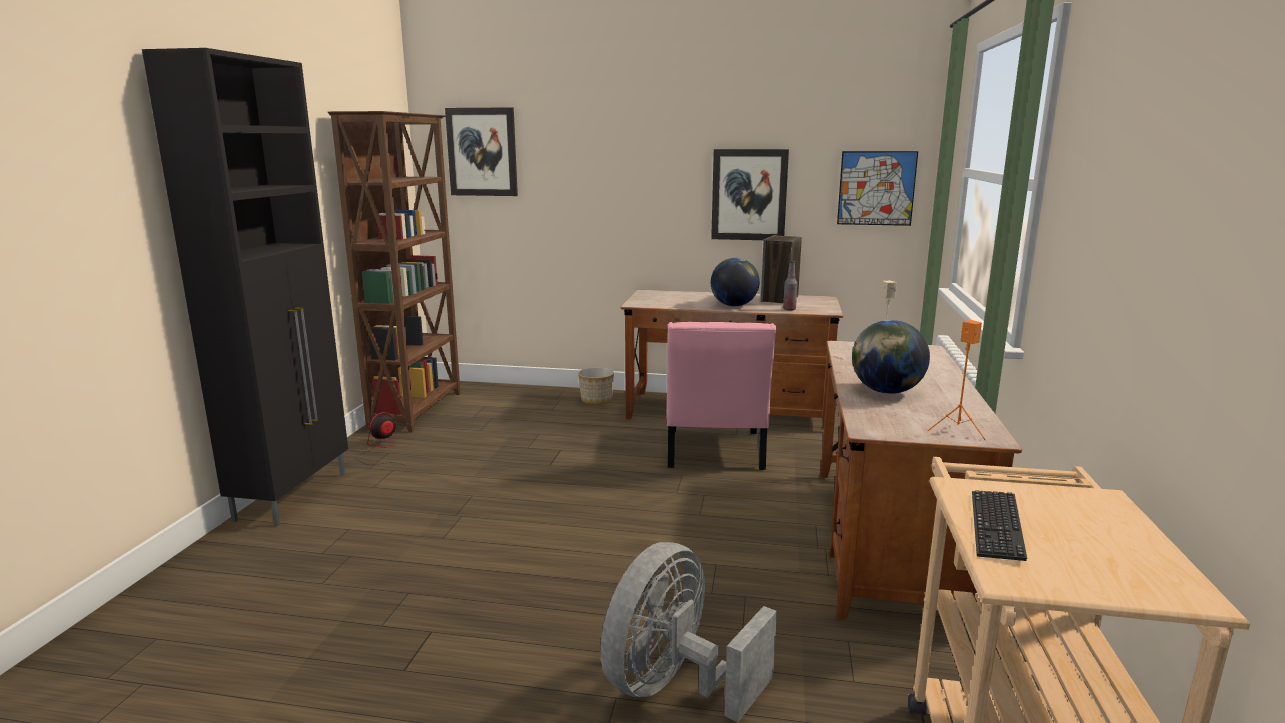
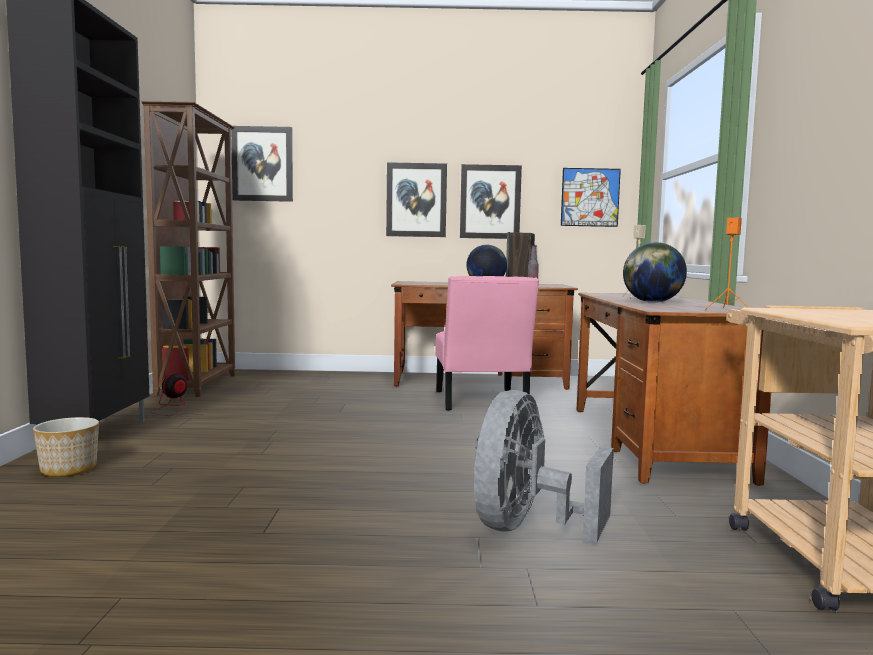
camera: 10 degrees left, 10 degrees down
planter [578,367,614,405] -> planter moved to [33,417,99,477]
keyboard [972,490,1027,561] -> none
none -> picture [386,162,447,237]

